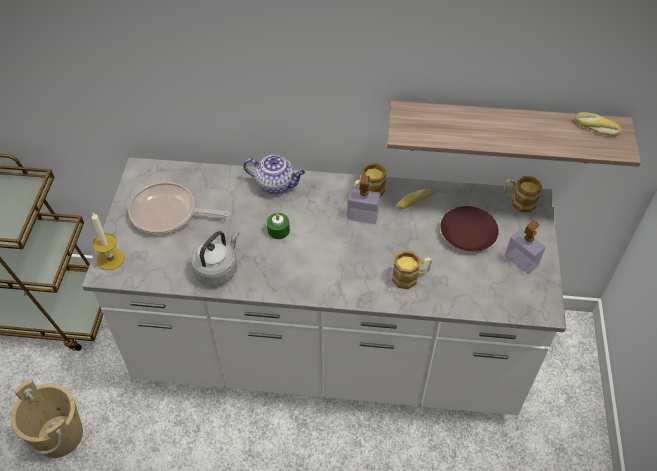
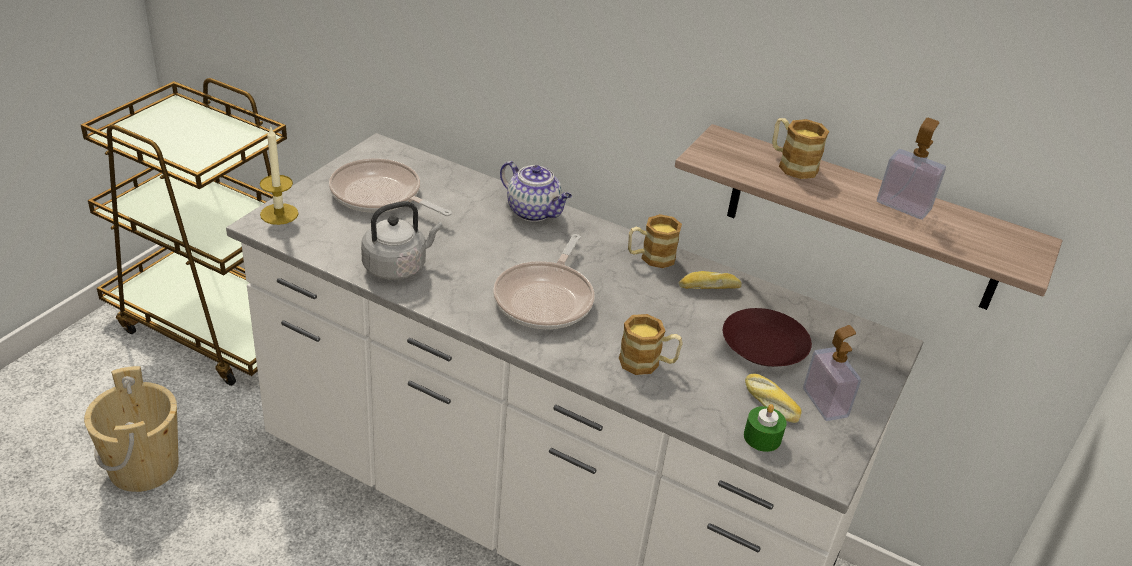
camera: 20 degrees right, 15 degrees down
green candle [267,213,290,239] -> green candle moved to [744,404,787,452]
soap dispenser [347,175,380,224] -> soap dispenser moved to [877,118,946,220]
mug [504,176,542,213] -> mug moved to [772,118,829,179]
bread [575,112,621,136] -> bread moved to [745,374,802,423]
none -> frying pan [493,234,594,329]

